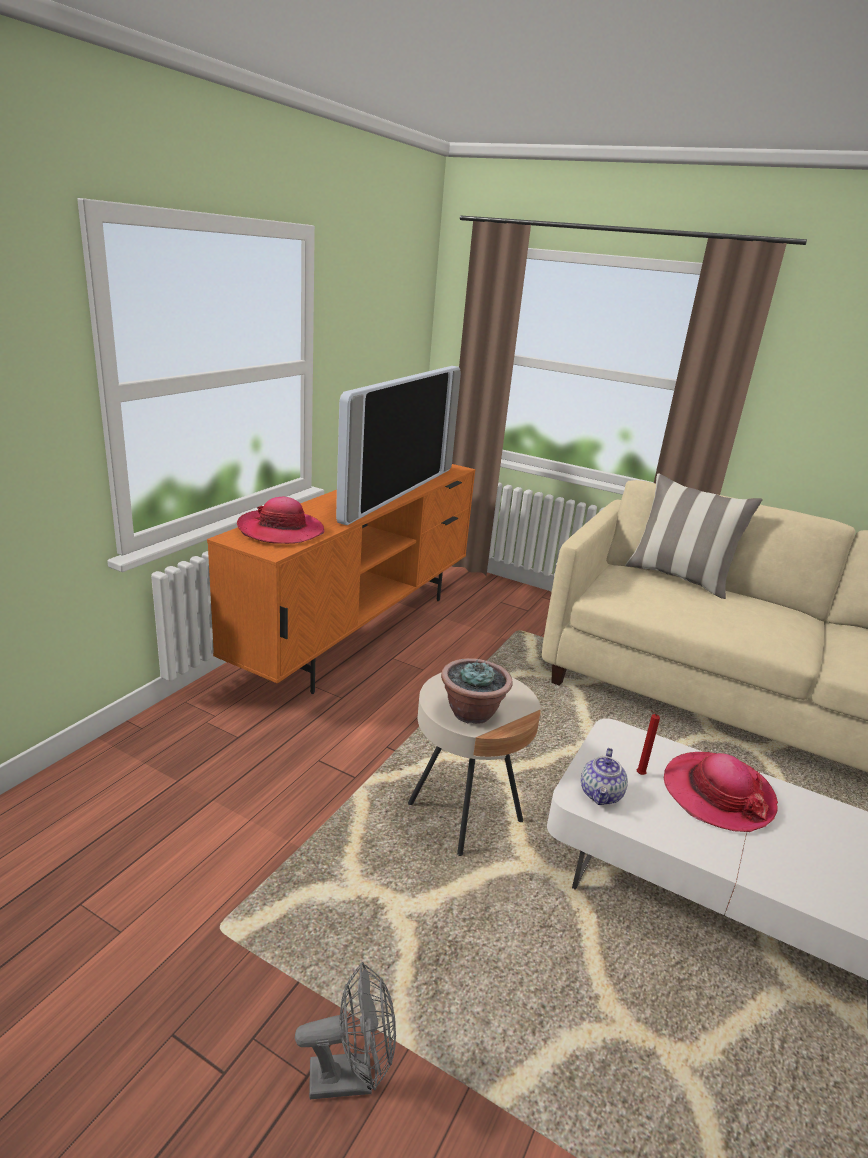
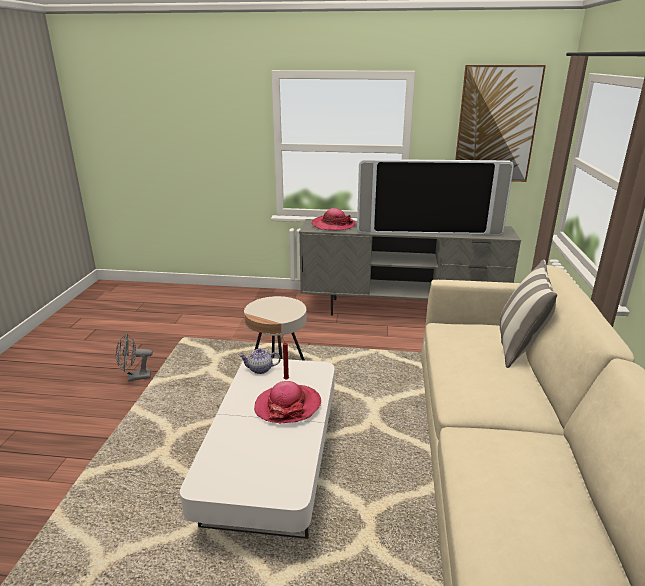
camera: 70 degrees right, 0 degrees up
orange tv stand [207,464,475,694] -> grey tv stand [299,219,521,316]
grey fan [295,962,396,1099] -> grey fan turned 105 degrees clockwise [116,334,153,381]
potted plant [441,658,513,724] -> none
none -> picture [455,65,546,182]

